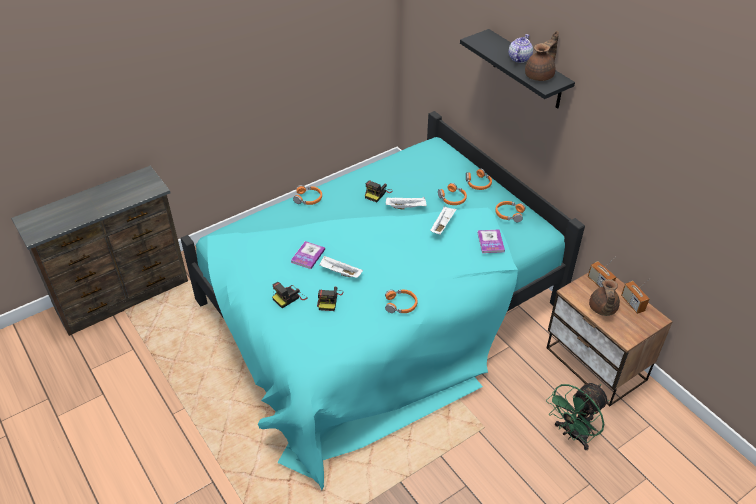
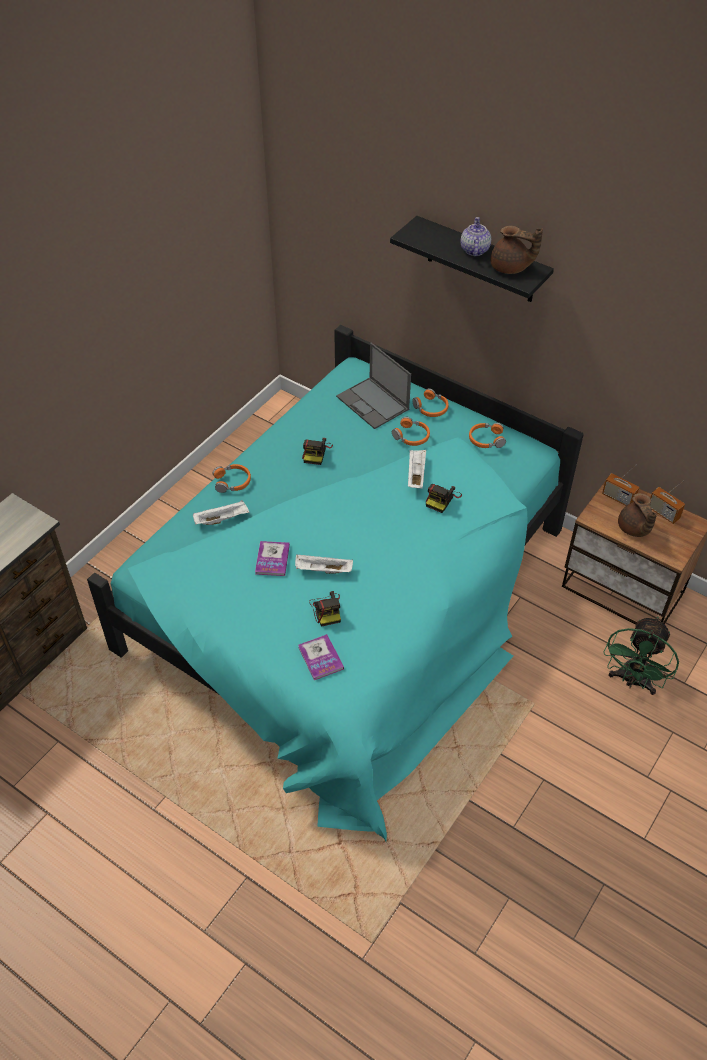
camera: 20 degrees left, 5 degrees up
camera [272,282,308,308] -> camera moved to [426,484,462,513]
orange headphones [385,290,418,313] -> none
white tray [386,197,427,209] -> white tray moved to [193,500,249,525]
book [478,229,505,253] -> book moved to [298,634,344,680]
brown teapot [525,31,559,81] -> brown teapot turned 90 degrees clockwise [491,226,543,274]
none -> laptop [336,342,411,429]

